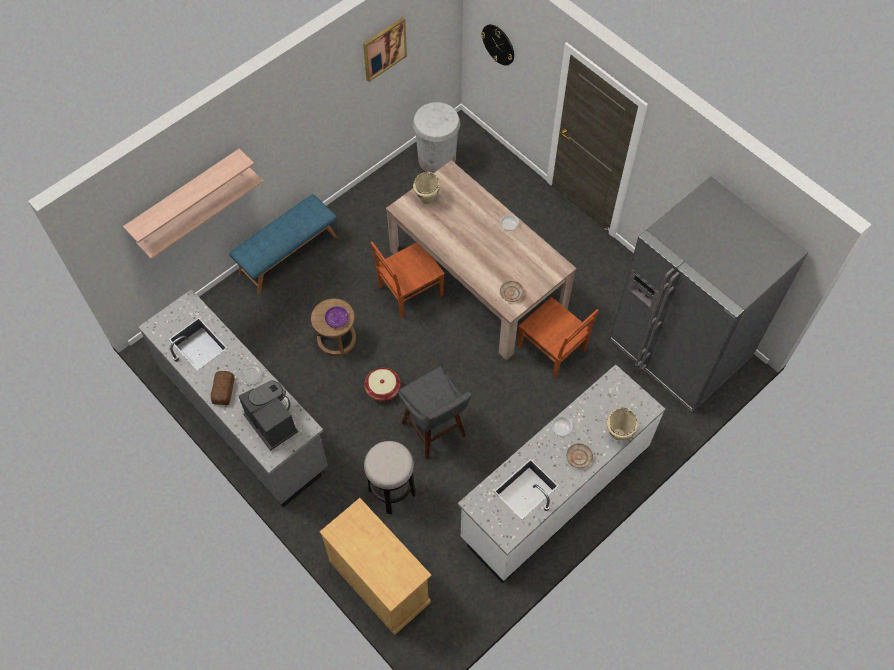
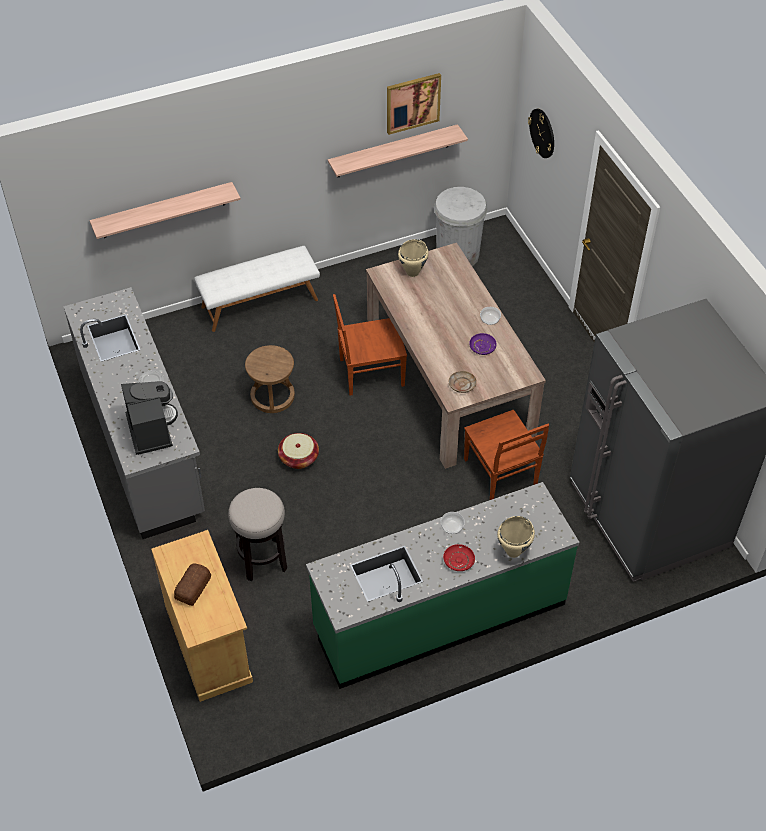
camera: 20 degrees right, 10 degrees down
shelf [123,149,254,243] -> shelf moved to [328,124,468,177]
bread [211,371,234,405] -> bread moved to [174,563,211,606]
blue bench [229,194,337,294] -> white bench [194,246,320,332]
purple plate [325,307,348,328] -> purple plate moved to [469,333,497,355]
grey stool [398,367,472,459] -> none
white counter [458,364,665,583] -> green counter [306,482,579,689]
beige plate [566,443,593,468] -> red plate [443,544,475,571]

